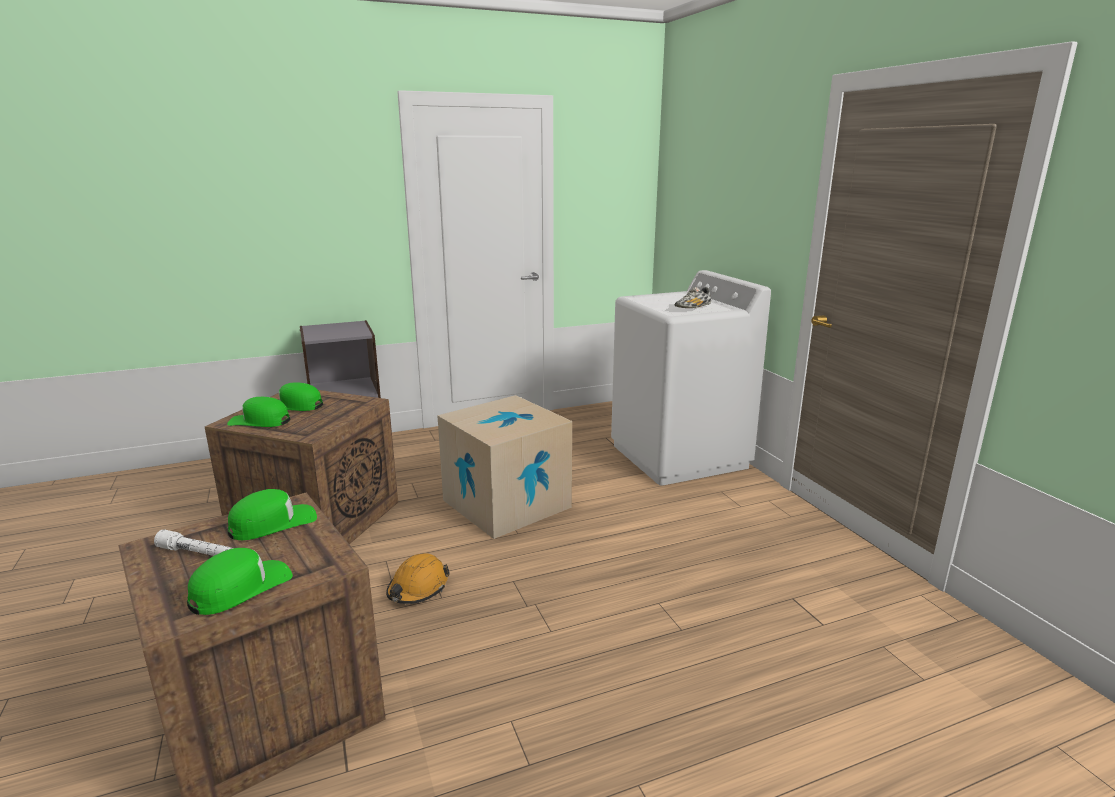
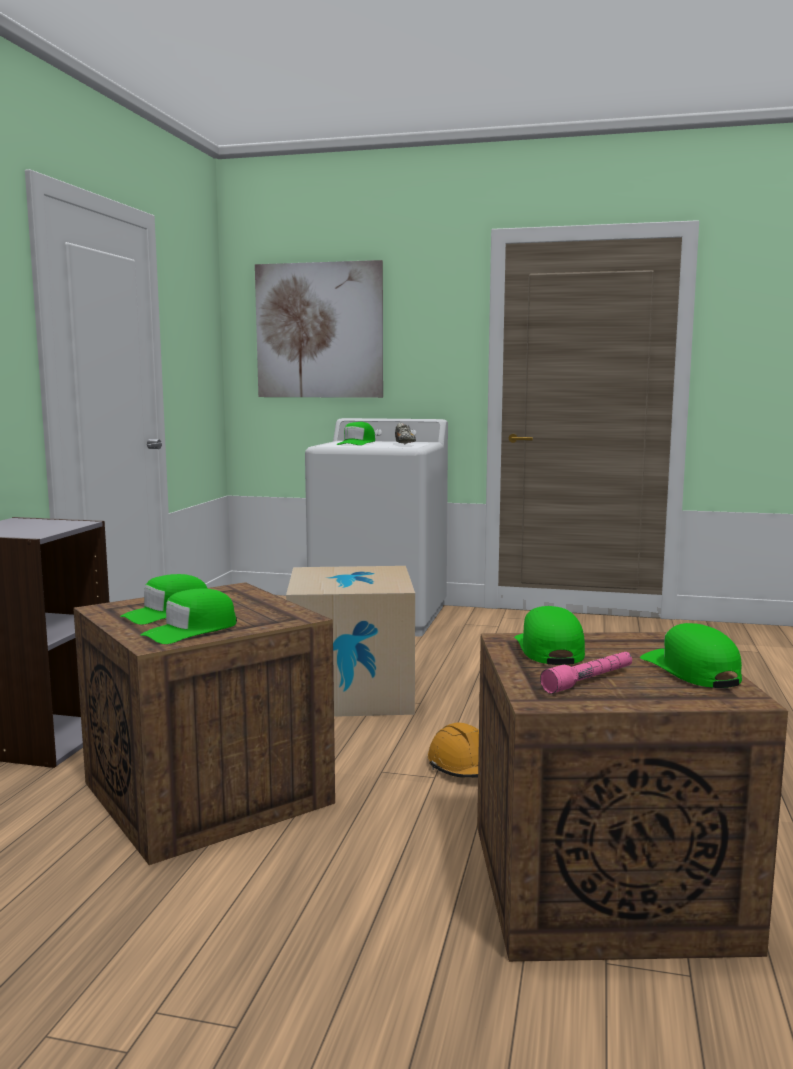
camera: 55 degrees left, 10 degrees down
white flashlight [154,529,233,556] -> pink flashlight [540,652,632,694]
none -> picture [255,260,383,398]
none -> green cap [337,422,375,445]

